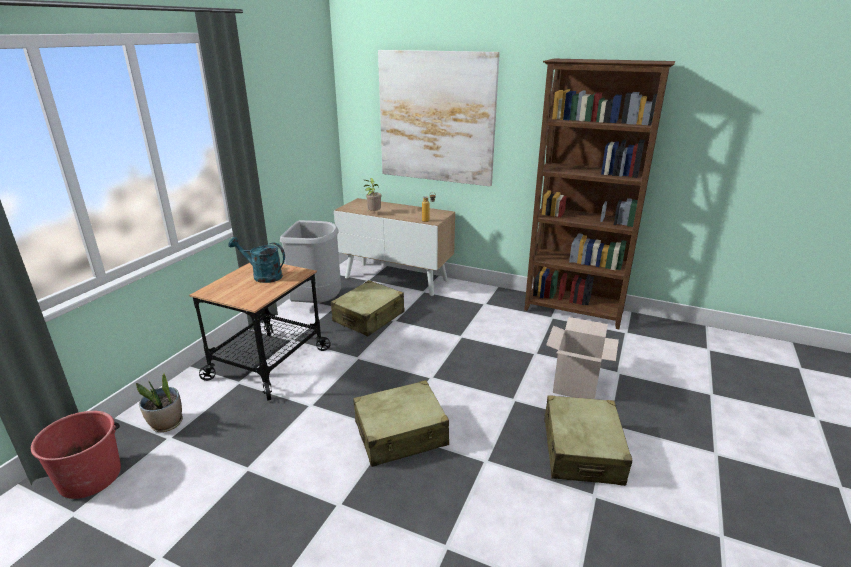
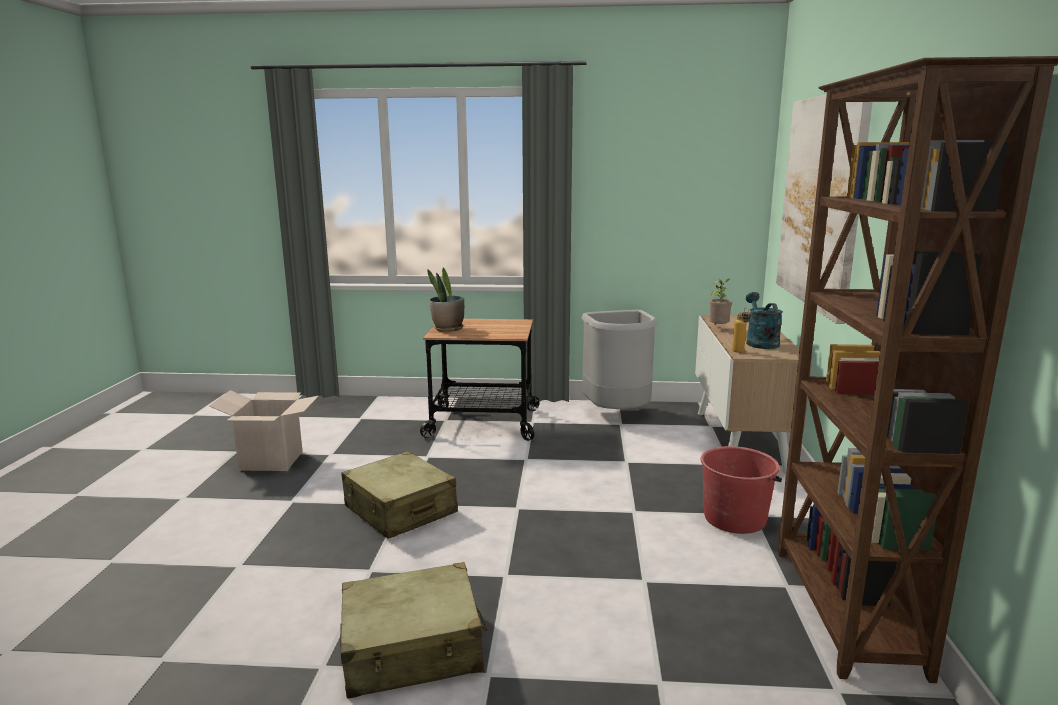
camera: 70 degrees right, 10 degrees down
red bucket [31,411,121,499] -> red bucket moved to [700,446,782,534]
potted plant [136,372,183,432] -> potted plant moved to [427,267,464,332]
turquoise watering can [228,237,285,283] -> turquoise watering can moved to [746,292,783,349]
beige suitcase [331,280,404,336] -> none
cardboard box [546,317,619,399] -> cardboard box moved to [209,390,319,471]

